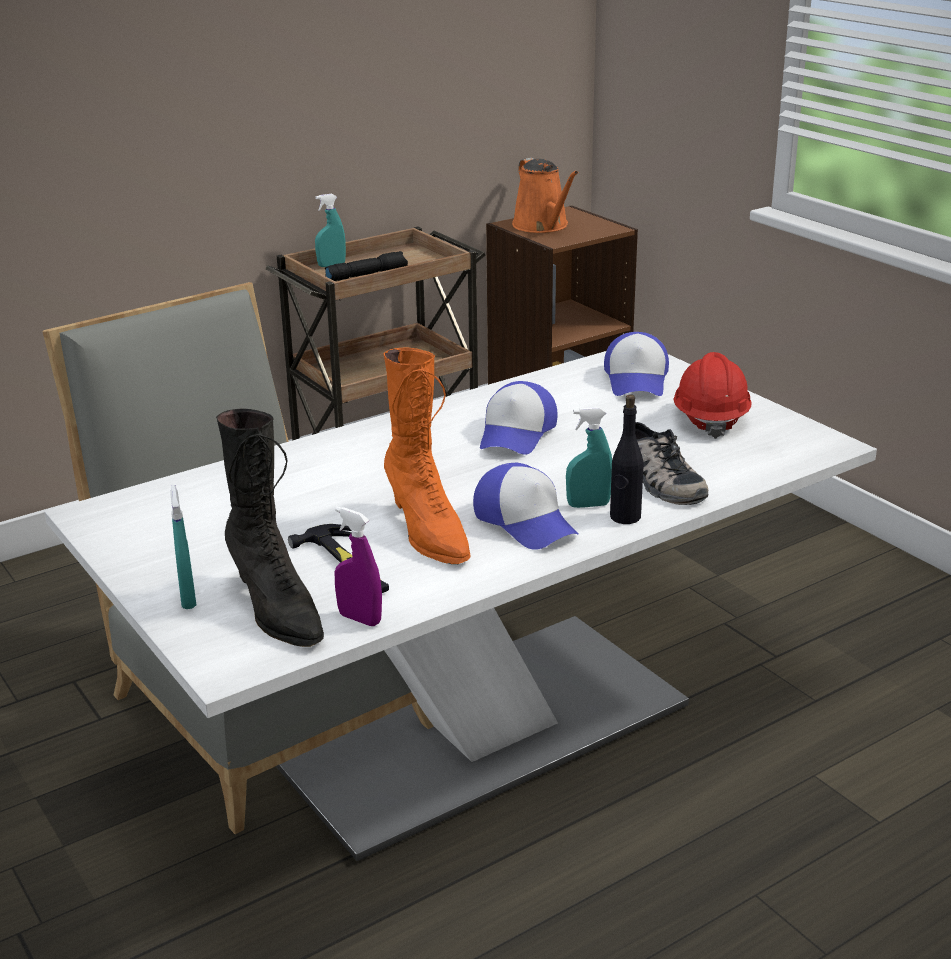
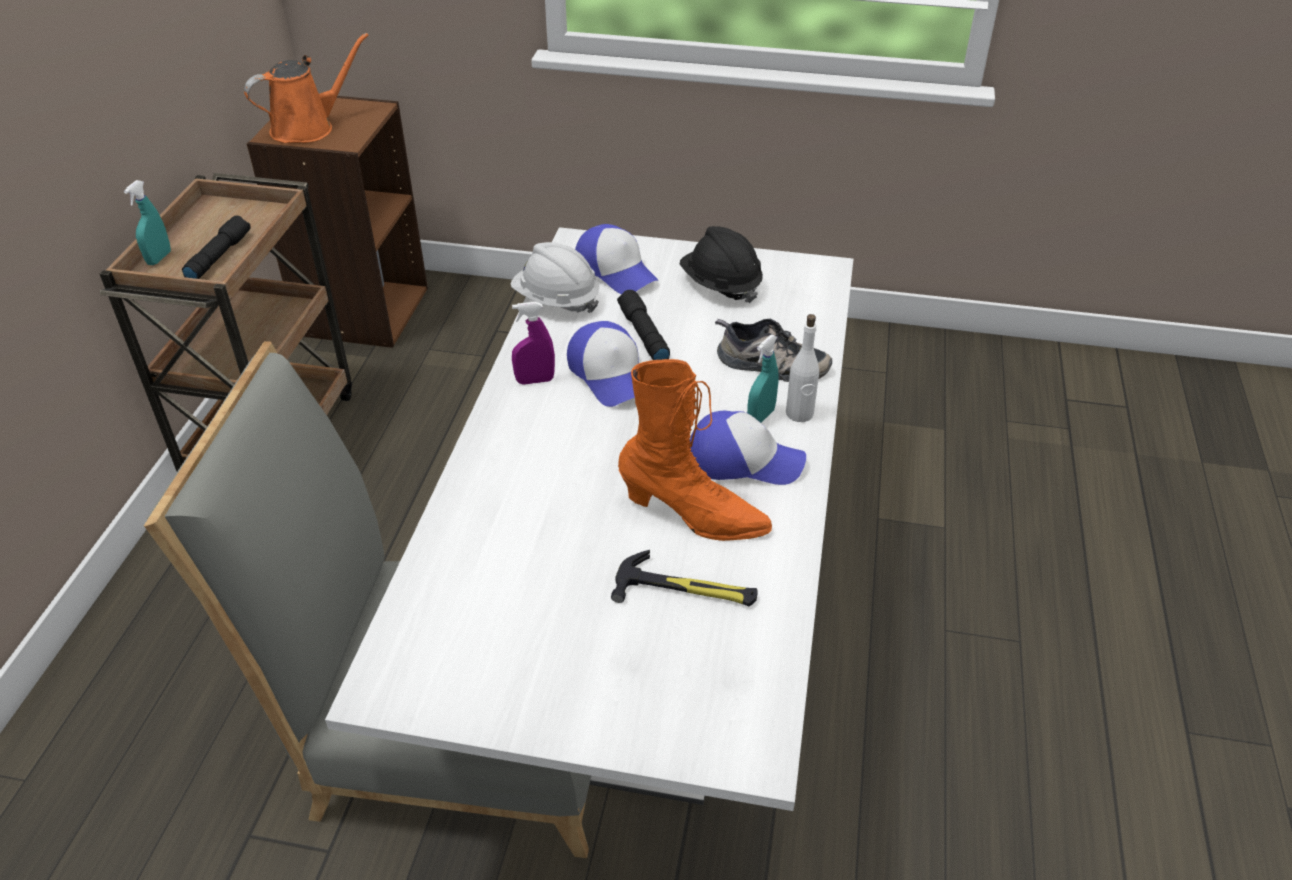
camera: 45 degrees left, 15 degrees up
turquoise spray bottle [170,485,196,609] -> none
black boot [216,409,324,647] -> none
purple spray bottle [335,506,382,626] -> purple spray bottle moved to [512,302,555,385]
orange watering can [512,158,578,233] -> orange watering can turned 60 degrees counterclockwise [244,33,369,143]
black bottle [610,395,644,524] -> white bottle [786,314,819,422]
red hard hat [673,352,752,439] -> black hard hat [680,226,763,303]
none -> white hard hat [511,242,599,313]
none -> black flashlight [617,290,670,360]

